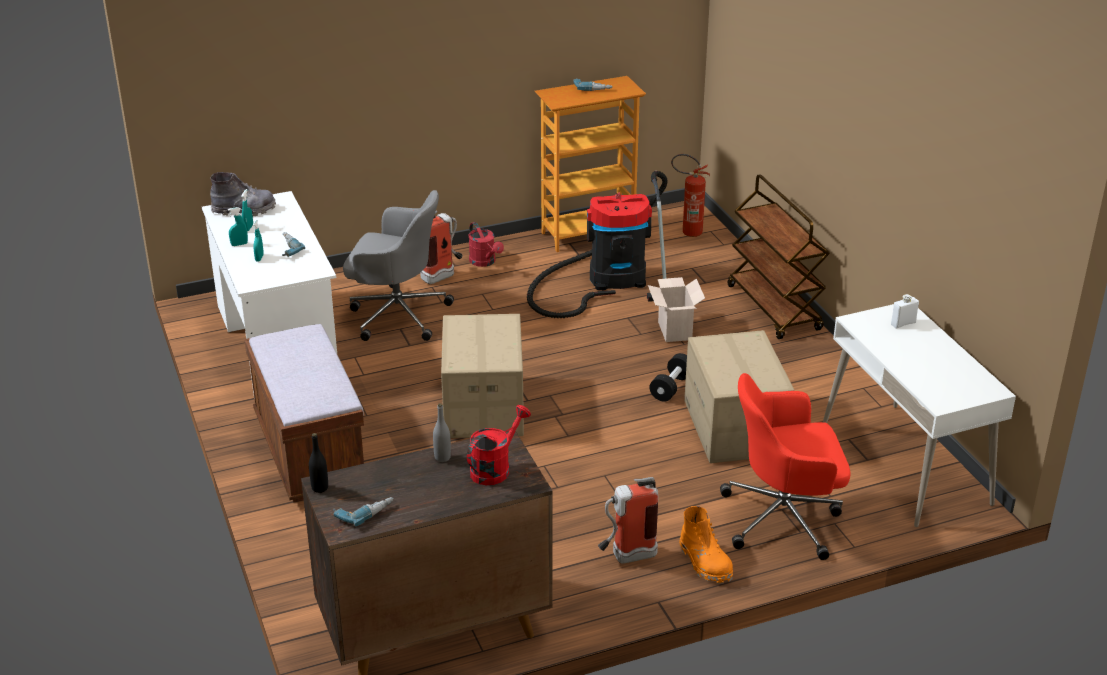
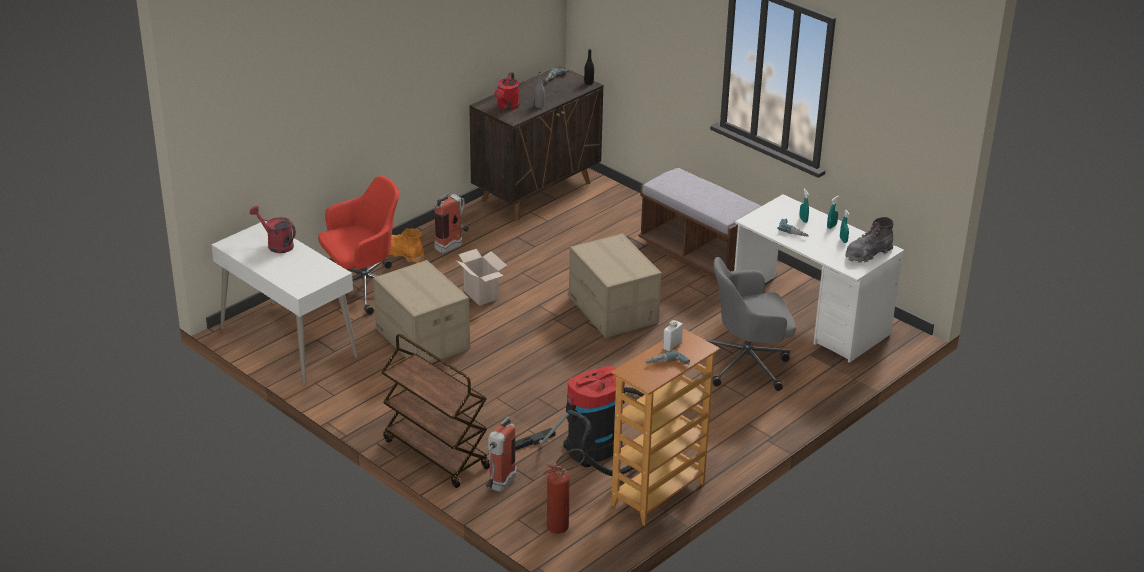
camera: 155 degrees right, 0 degrees up
fire extinguisher [420,211,463,284] -> fire extinguisher moved to [486,417,517,492]
red watering can [468,222,504,267] -> red watering can moved to [250,206,296,253]
cardboard box [648,277,705,342] -> cardboard box moved to [456,249,507,306]
black dumbbell [649,353,687,401] -> none
white bottle [891,294,919,329] -> white bottle moved to [663,320,683,351]

